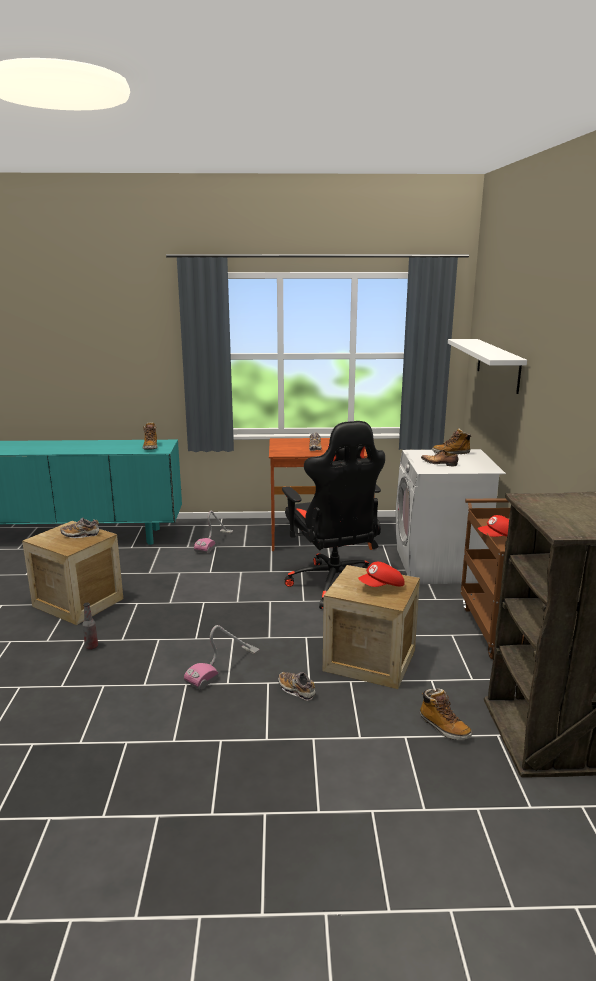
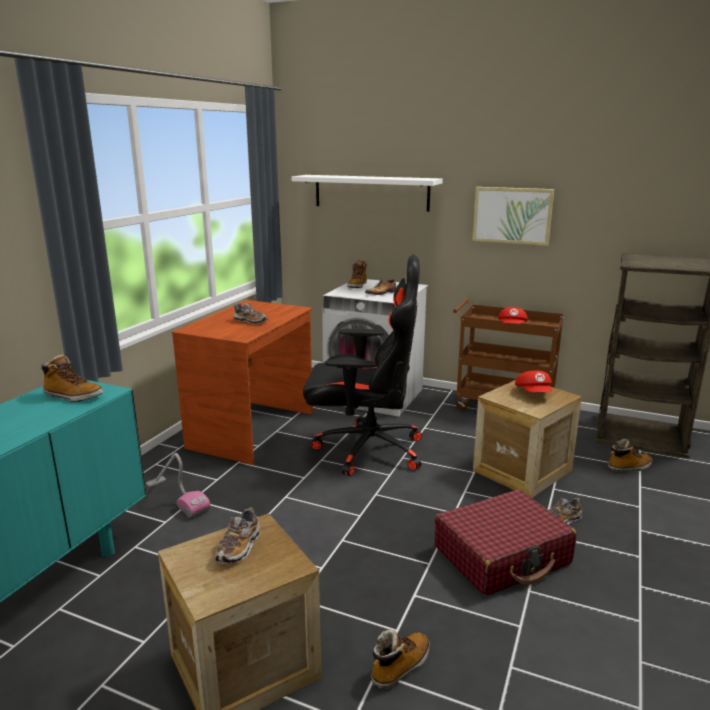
camera: 65 degrees left, 0 degrees up
bottle [82,603,98,650] -> boot [371,629,430,689]
vacuum cleaner [184,625,259,689] -> red suitcase [435,490,576,596]
none -> picture [472,187,554,246]

